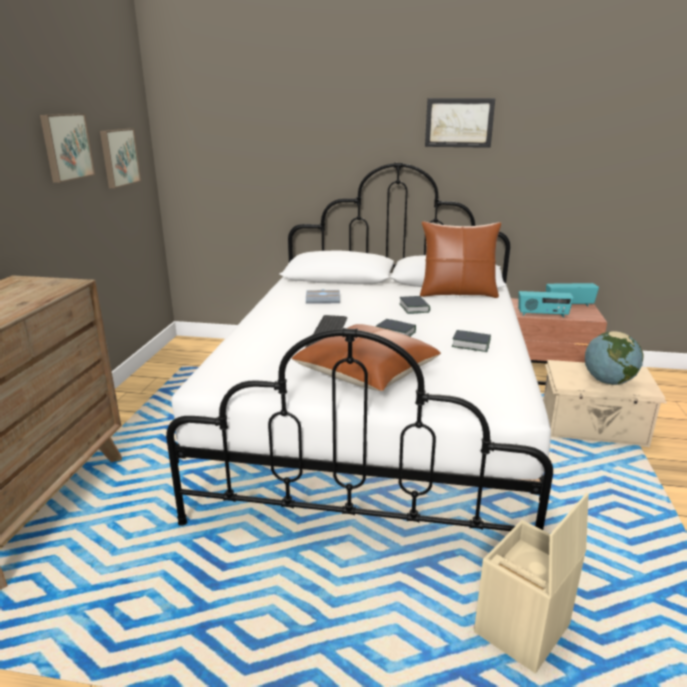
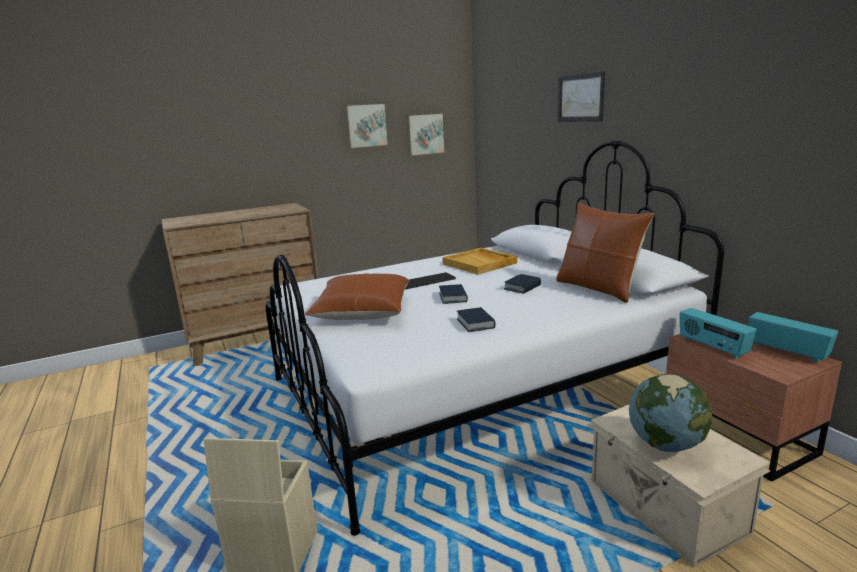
camera: 55 degrees right, 5 degrees down
grey book [306,289,340,304] -> beige tray [443,248,517,275]
picture [425,98,495,148] -> picture moved to [558,71,605,122]

